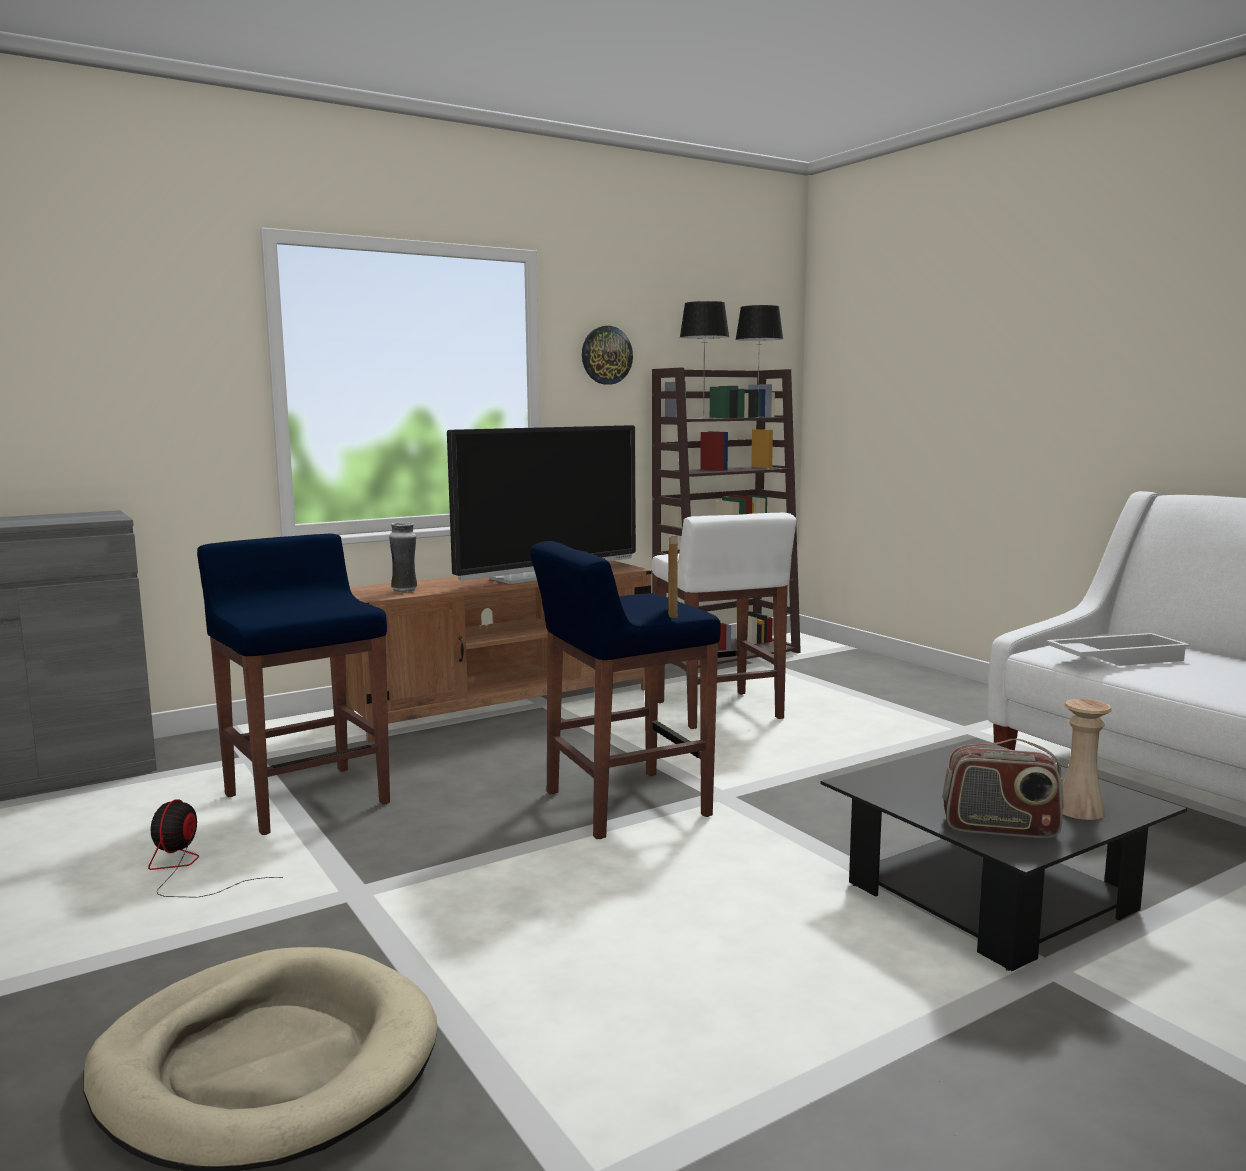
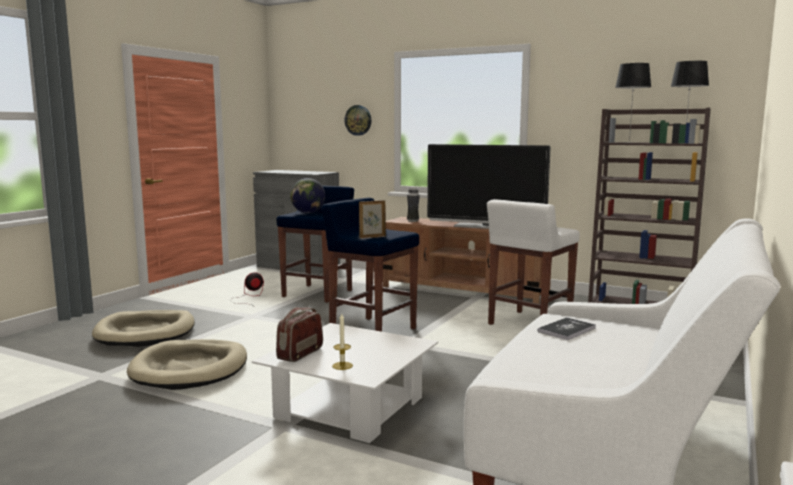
camera: 60 degrees right, 0 degrees up
wall clock [582,326,633,385] -> wall clock moved to [344,105,371,136]
black coffee table [821,738,1187,971] -> white coffee table [252,323,438,443]
radio [943,739,1064,838] -> radio turned 45 degrees clockwise [276,307,323,362]
white tray [1046,633,1190,666] -> book [538,317,596,340]
beige vase [1062,699,1112,820] -> candle [332,314,353,370]
none -> beige dog bed [127,339,247,390]
none -> globe [290,178,325,213]

